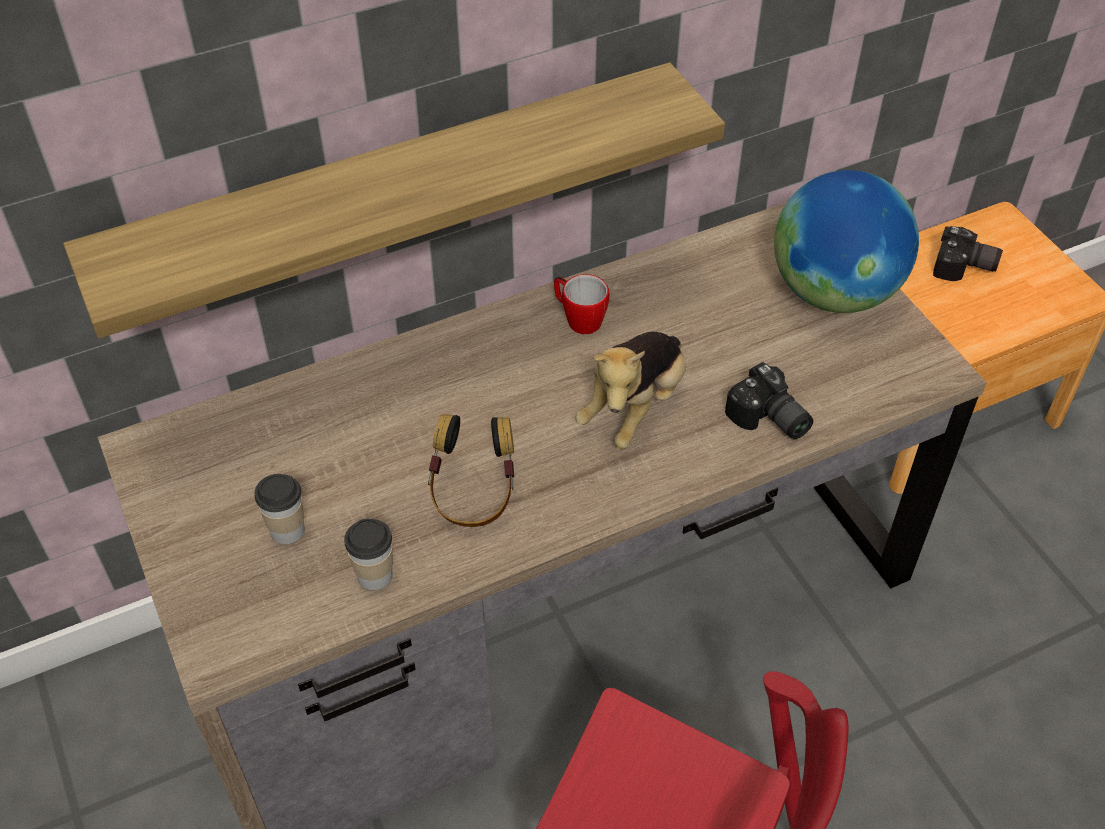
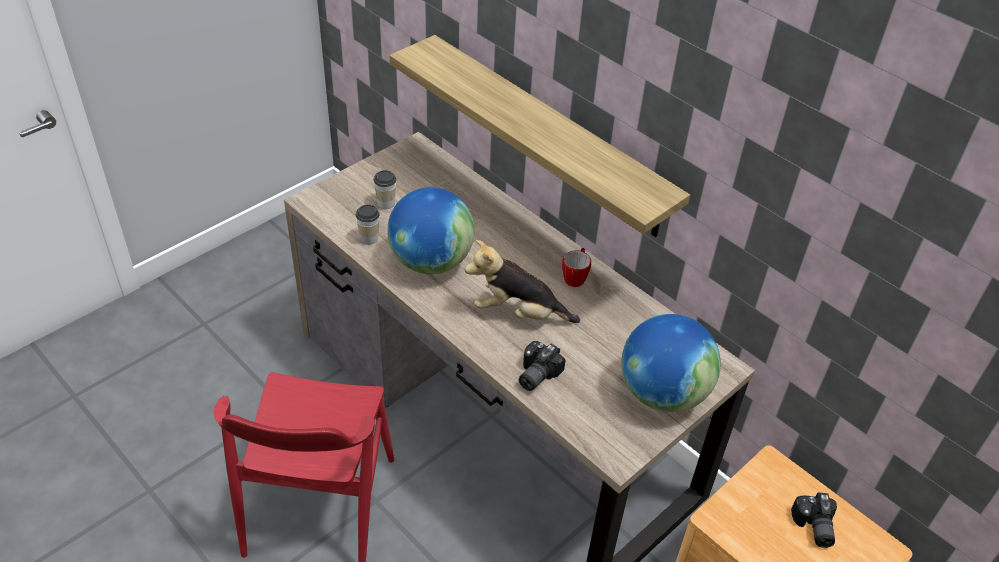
camera: 70 degrees right, 5 degrees down
headphones [428,414,514,527] -> globe [387,187,474,274]

